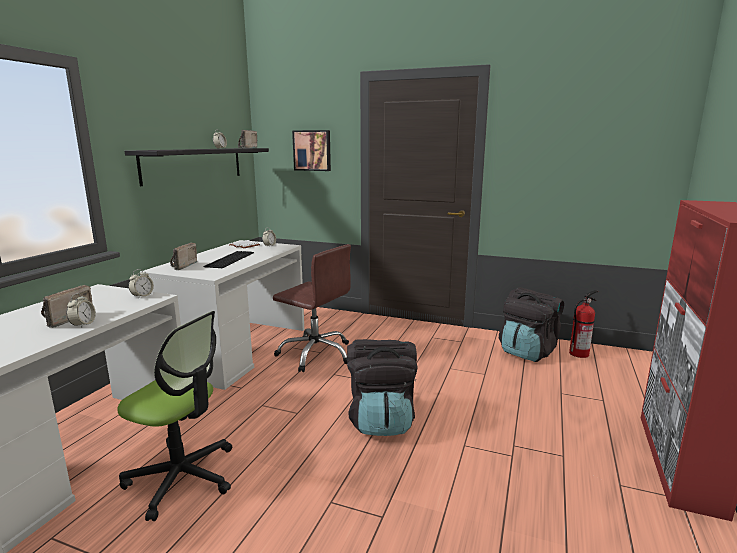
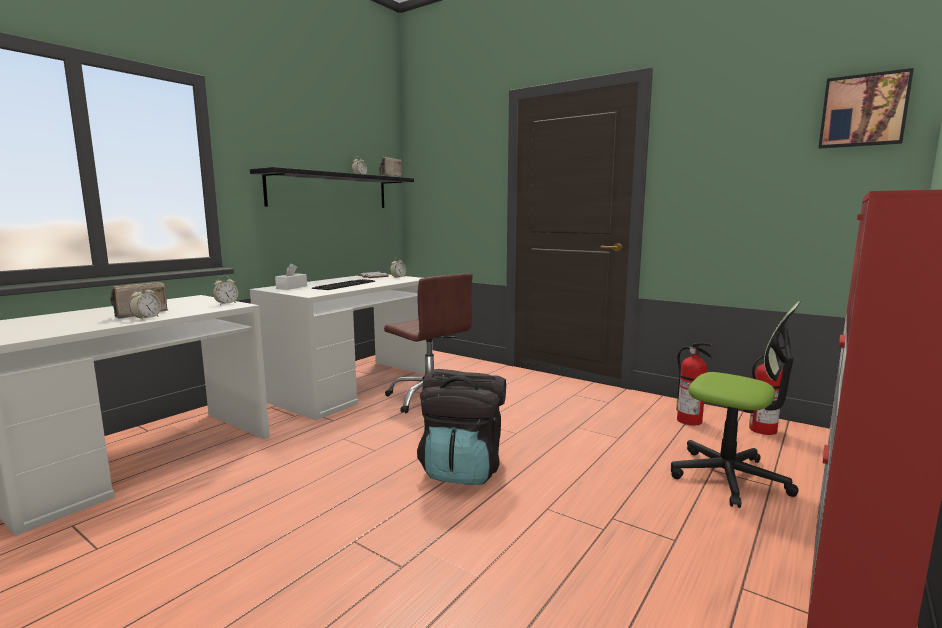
camera: 15 degrees right, 5 degrees down
office chair [117,311,232,521] -> office chair moved to [671,301,801,508]
radio [170,243,197,270] -> white tissue box [275,263,307,290]
picture [292,130,331,171] -> picture moved to [819,68,914,149]
black backpack [499,288,564,362] -> fire extinguisher [676,343,714,426]

